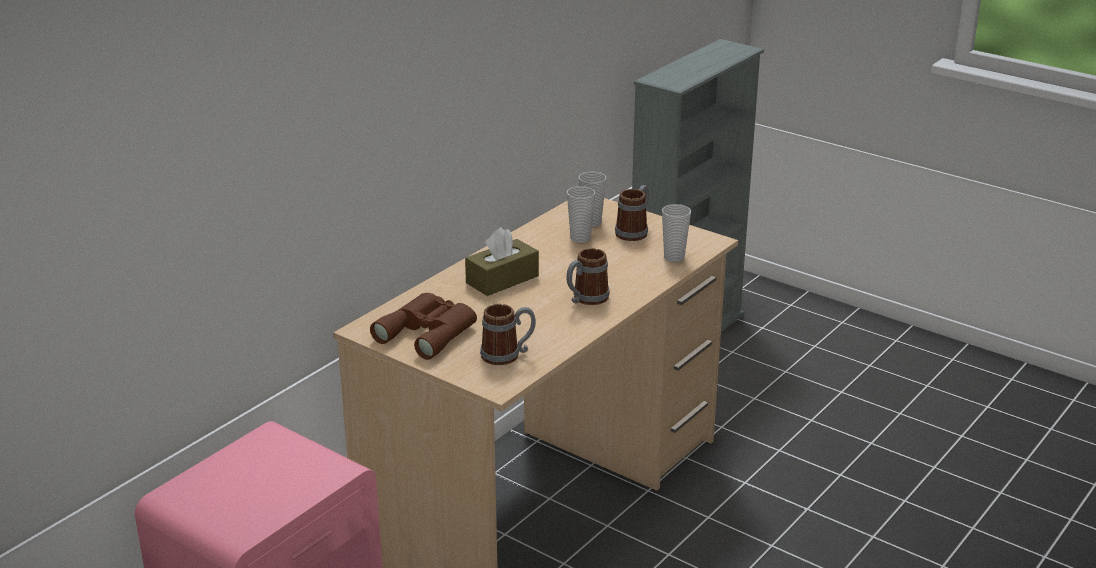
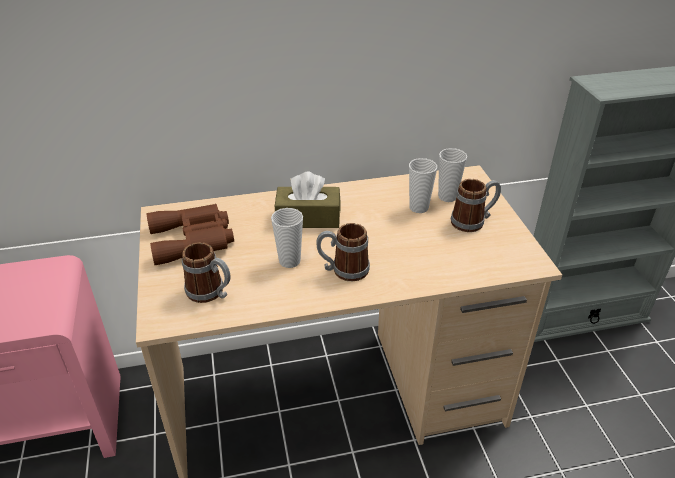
camera: 40 degrees right, 10 degrees up
cup [662,204,691,262] -> cup moved to [271,208,303,268]

